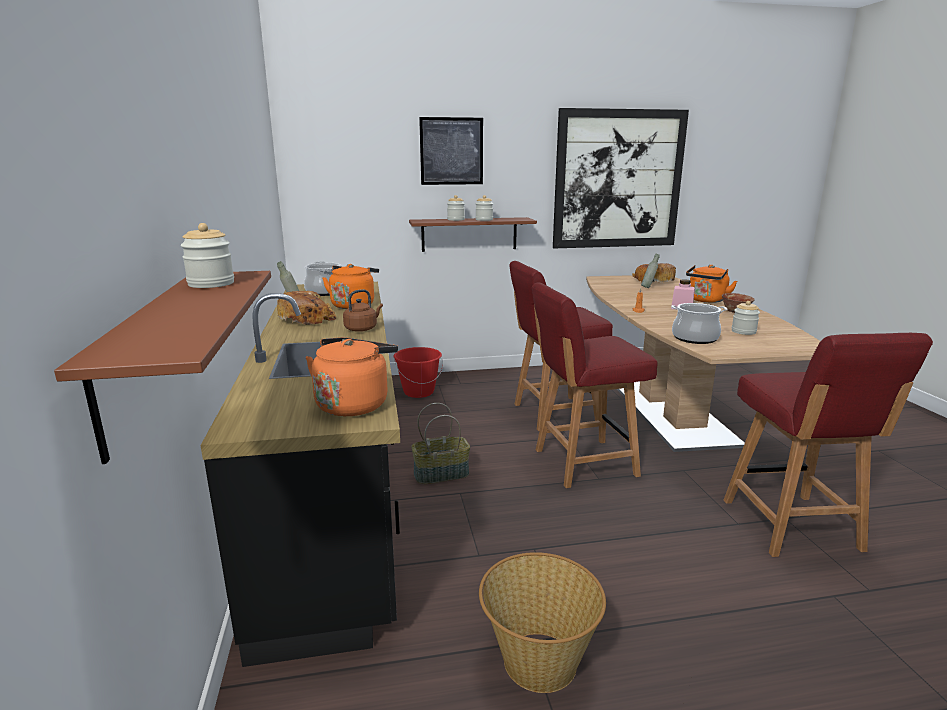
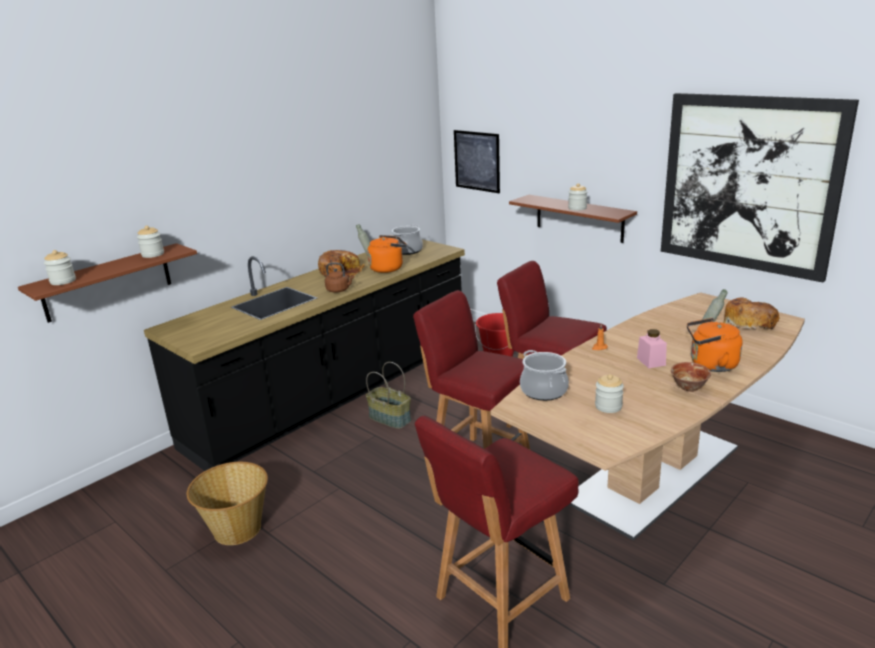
camera: 55 degrees right, 5 degrees up
orange kettle [306,337,398,416] -> none
picture [419,117,483,185] -> picture moved to [454,130,500,193]
jar [447,195,465,221] -> jar moved to [44,250,76,285]

